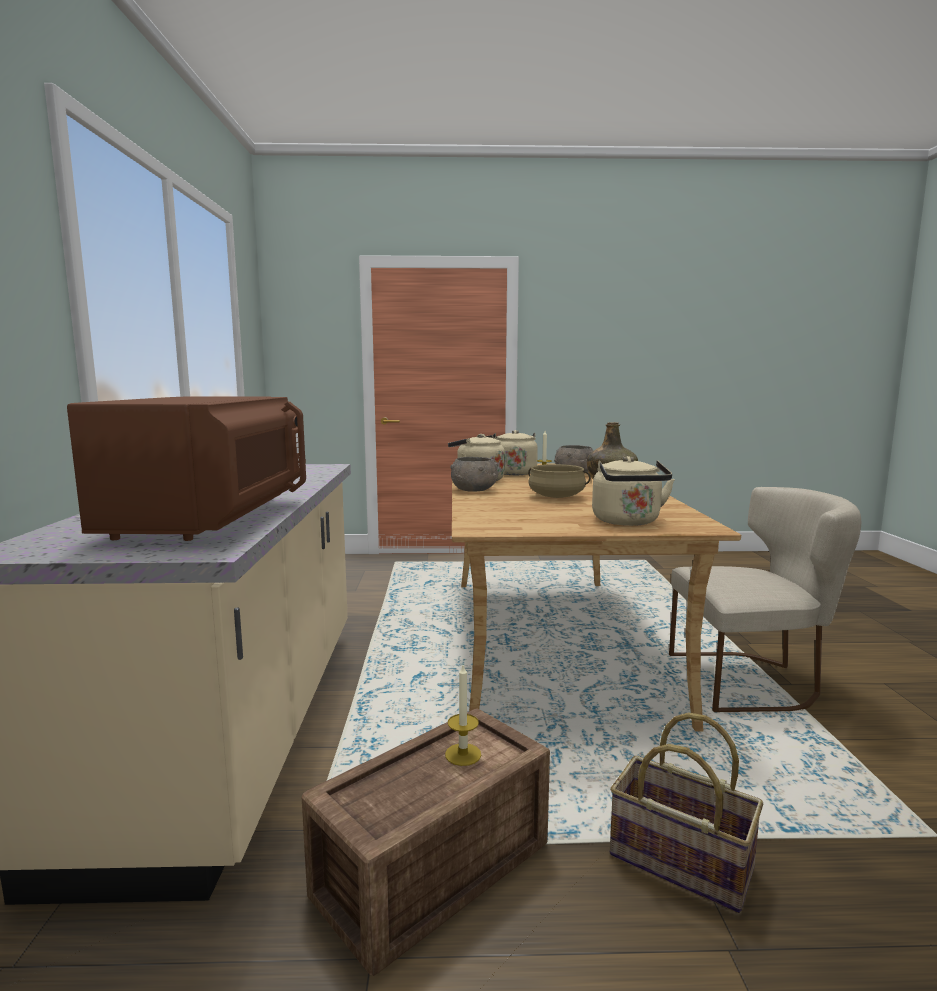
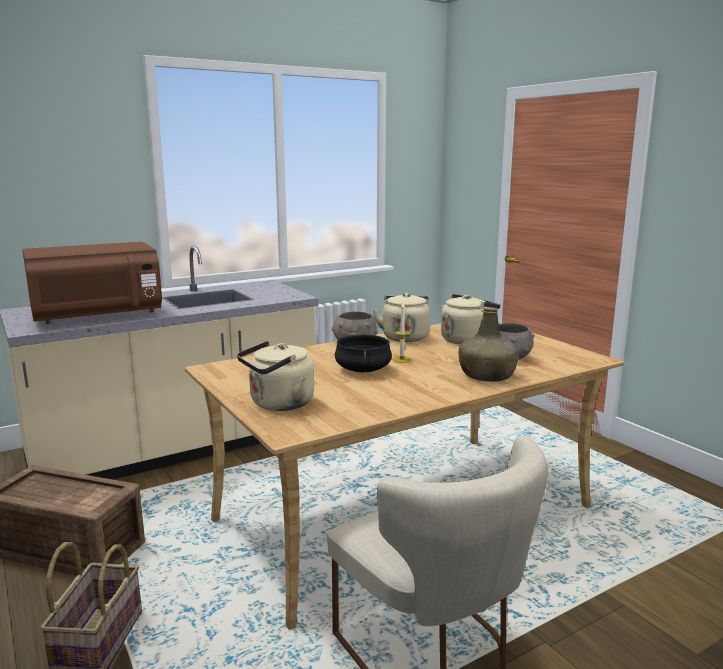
camera: 60 degrees right, 5 degrees up
candle [445,665,481,766] -> none
beige cooking pot [528,464,591,498] -> black cooking pot [335,335,392,372]

